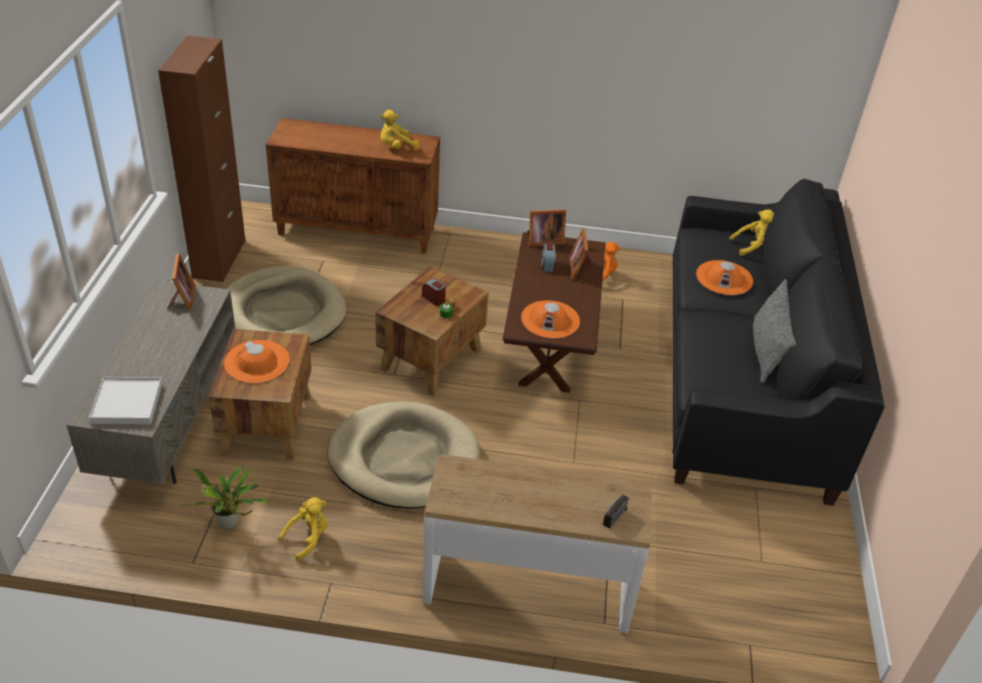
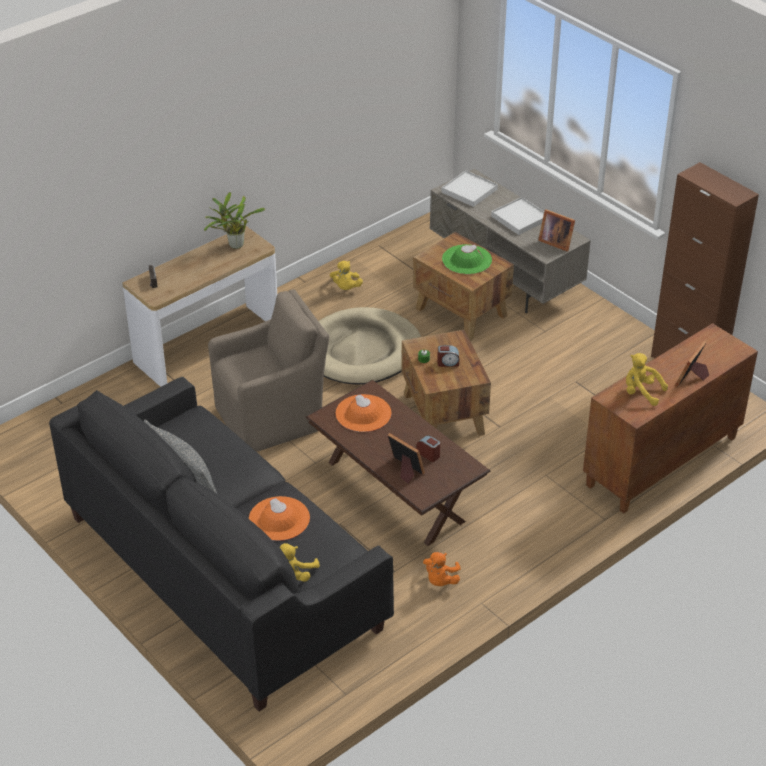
camera: 135 degrees right, 0 degrees up
potted plant [178,466,269,529] -> potted plant moved to [204,192,265,249]
orange hat [224,340,290,383] -> green hat [442,244,492,274]
beige dog bed [226,266,346,345] -> none
yellow plush toy [380,110,419,149] -> yellow plush toy turned 75 degrees counterclockwise [626,353,668,406]
picture frame [527,209,566,246] -> picture frame moved to [675,341,709,388]
none -> brown armchair [208,289,329,452]
none -> white tray [491,197,544,235]

